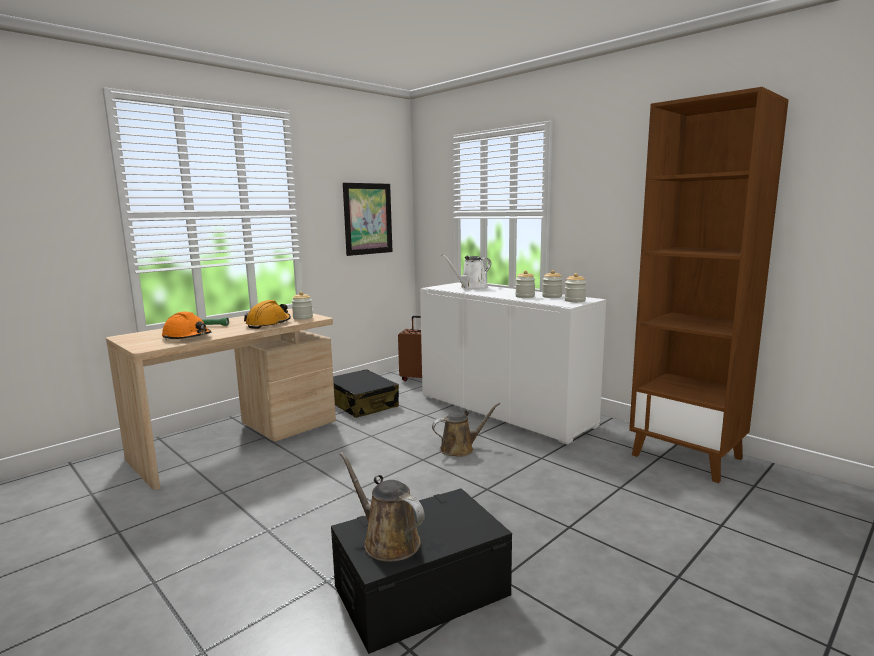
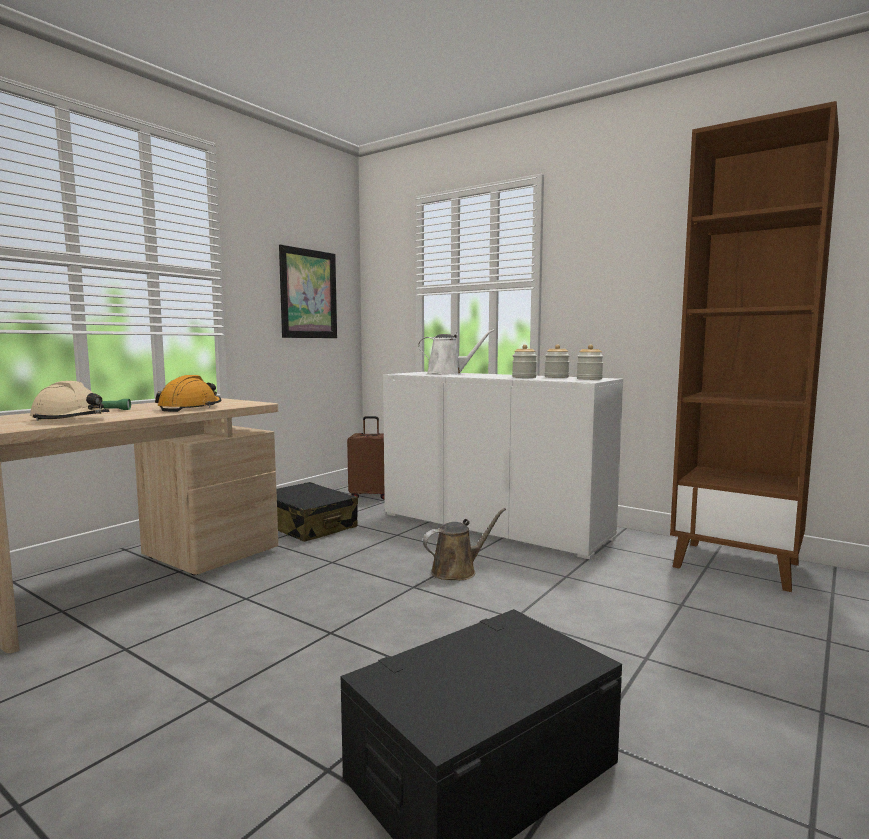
camera: 10 degrees left, 5 degrees down
orange hard hat [162,311,211,340] -> beige hard hat [30,381,110,421]
jar [292,292,313,320] -> none
brown watering can [340,452,425,562] -> none
white watering can [441,255,491,290] -> white watering can turned 135 degrees counterclockwise [418,329,494,375]

